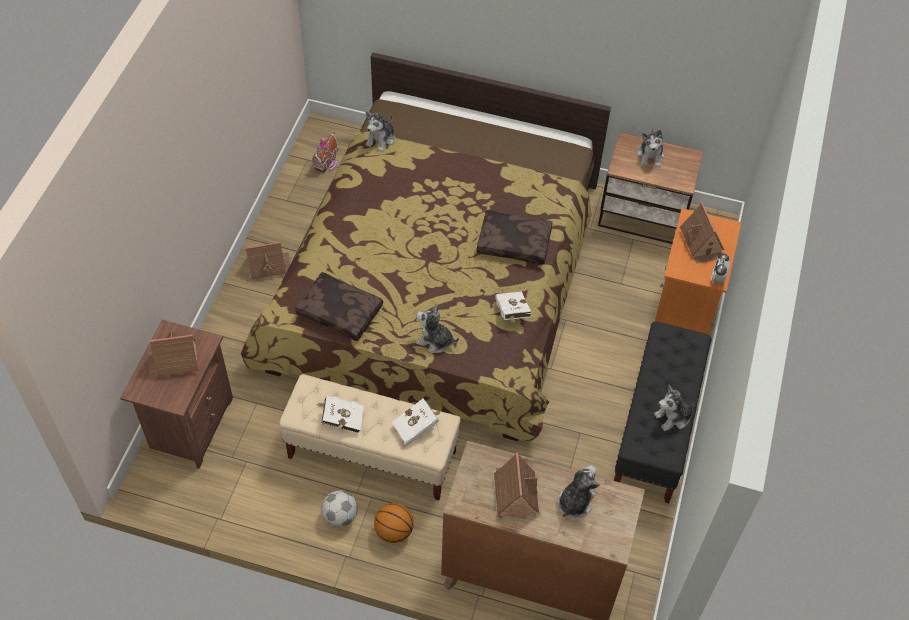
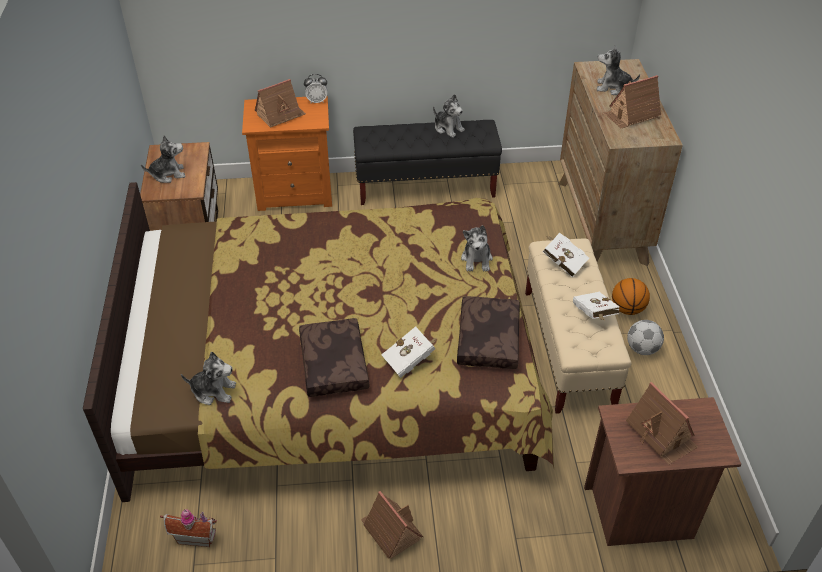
camera: 110 degrees left, 10 degrees down
brown pillow [477,210,553,265] -> brown pillow moved to [299,318,369,397]
white book [495,291,531,322] -> white book moved to [381,326,437,378]

